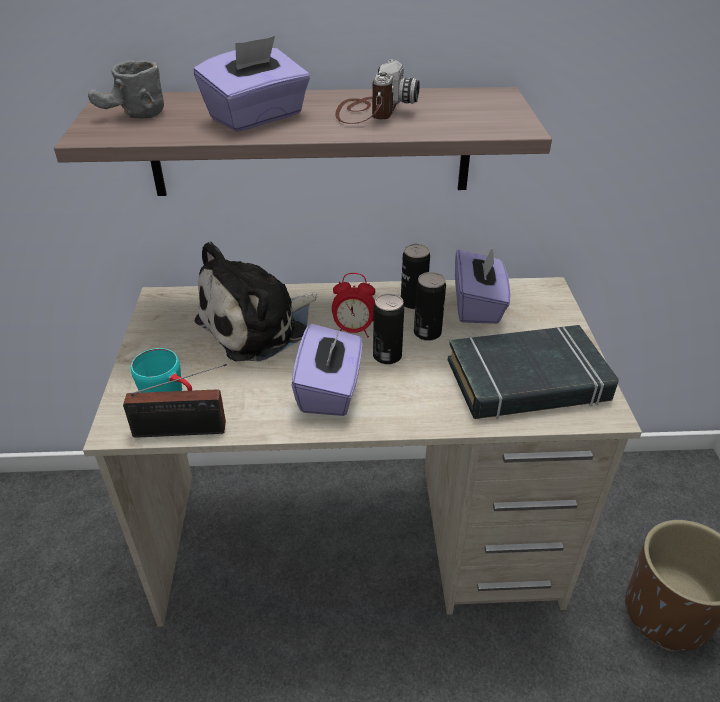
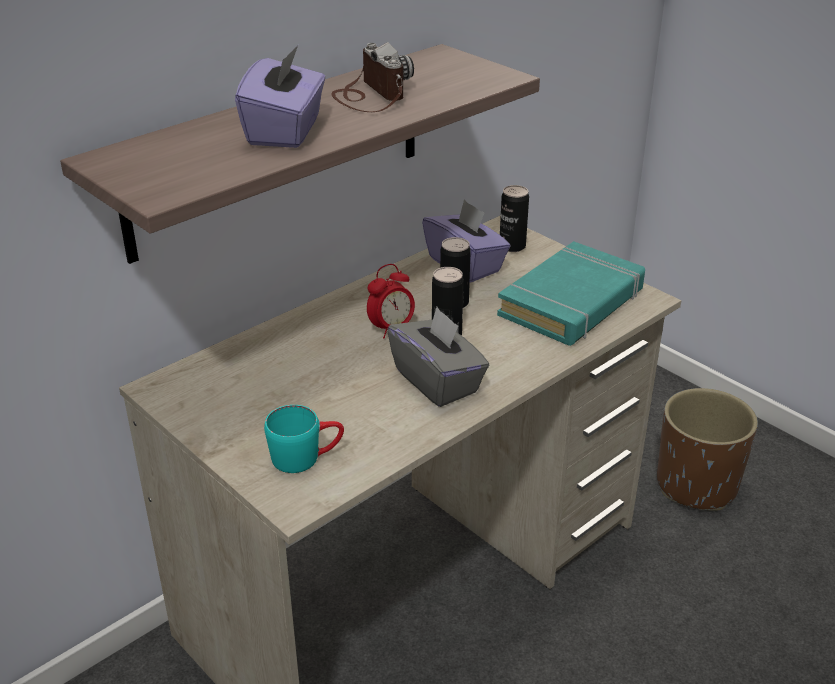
camera: 40 degrees left, 5 degrees down
grey mug [88,60,164,119] -> none
radio [123,364,227,438] -> none
plush toy [195,242,317,361] -> none
purple tissue box [292,324,362,416] -> grey tissue box [387,307,489,407]
can [401,244,430,309] -> can moved to [500,185,529,252]
black book [448,325,619,419] -> turquoise book [497,241,645,346]

